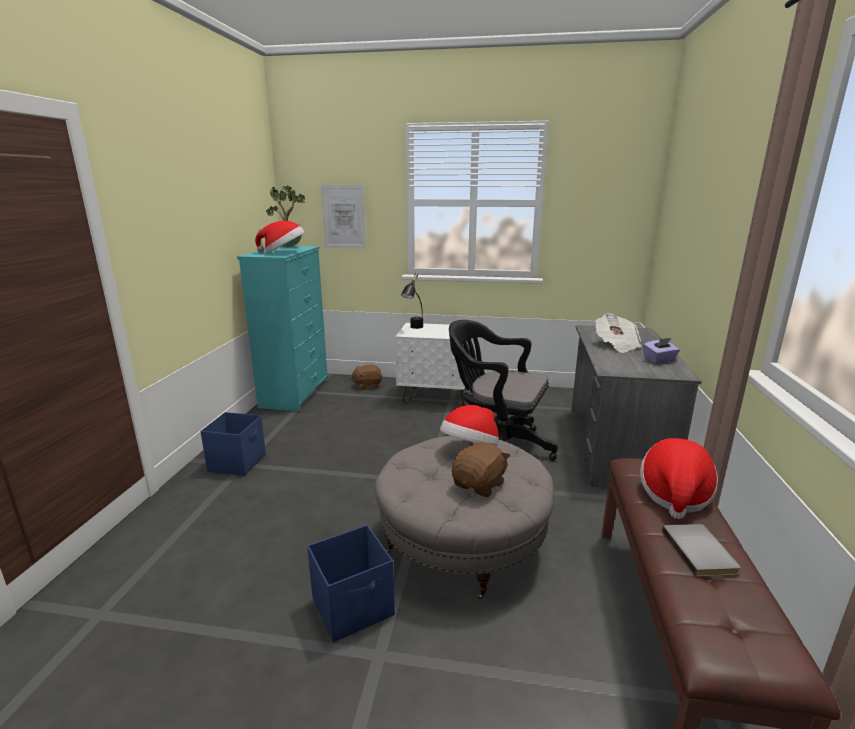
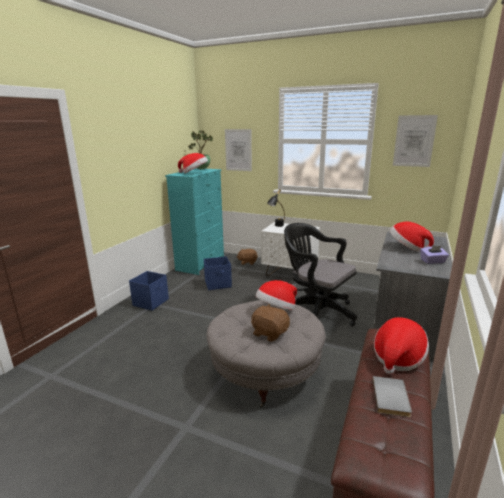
camera: 15 degrees right, 0 degrees up
blue storage box [307,525,395,642] -> blue storage box moved to [204,256,232,290]
brown plush toy [452,441,510,497] -> brown plush toy turned 105 degrees counterclockwise [251,304,290,342]
newspaper [596,313,642,353] -> hat [390,221,434,252]
none -> picture [393,115,438,167]

